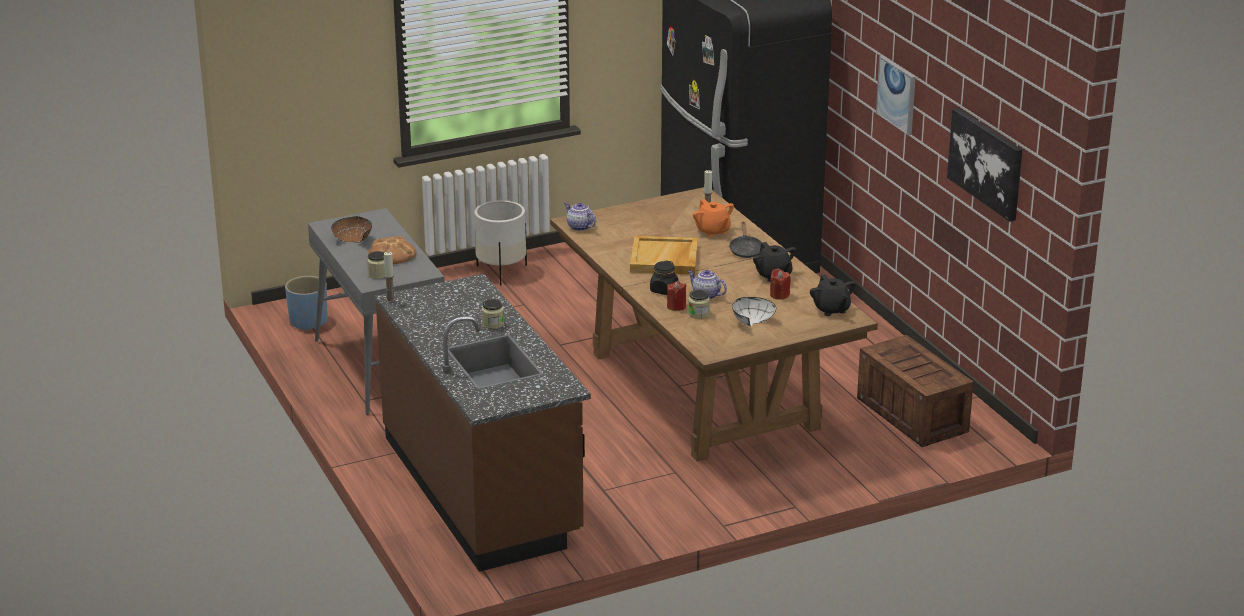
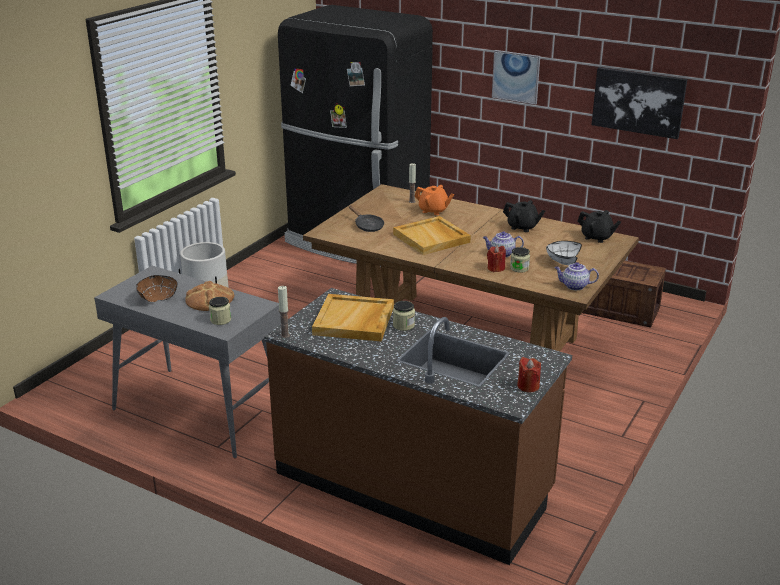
camera: 35 degrees left, 0 degrees up
blue planter [285,276,327,331] -> none
teapot [564,203,596,231] -> teapot moved to [554,262,599,290]
black jar [650,260,679,295] -> none
black frying pan [729,222,762,258] -> black frying pan moved to [349,206,384,232]
red candle [770,269,791,300] -> red candle moved to [517,357,541,392]
none -> beige tray [312,294,394,341]

